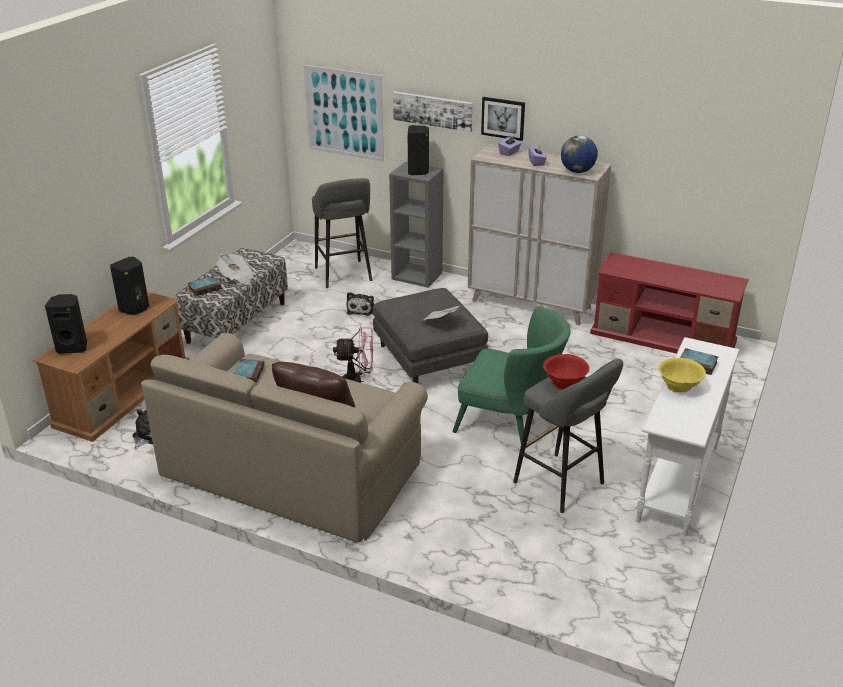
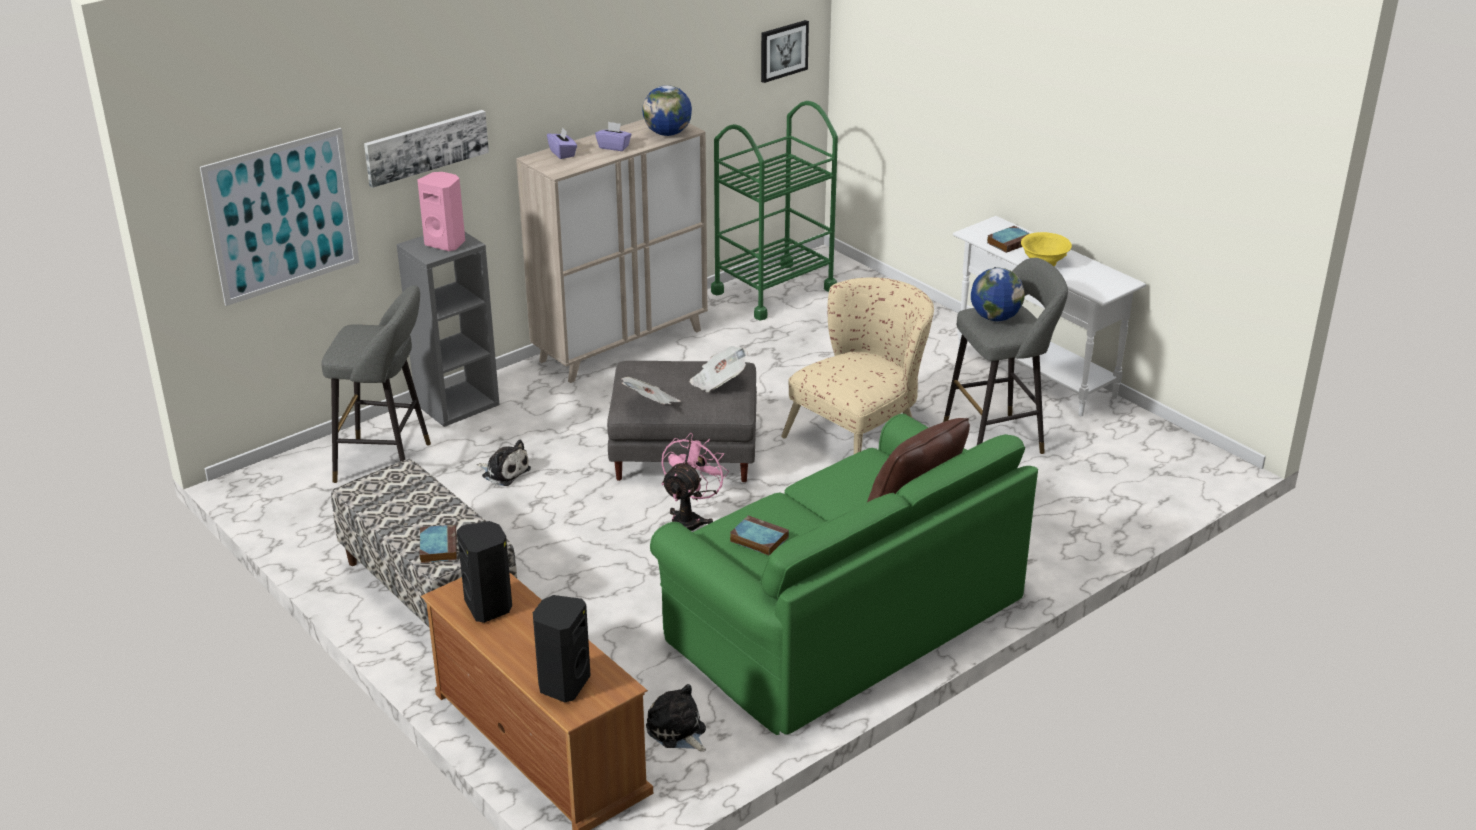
camera: 65 degrees left, 0 degrees up
beige sofa [141,333,428,542] -> green sofa [650,414,1038,735]
newspaper [216,253,255,285] -> newspaper moved to [622,377,680,404]
black speaker [407,125,429,175] -> pink speaker [417,172,465,251]
green armchair [453,307,571,443] -> beige armchair [781,277,934,454]
picture [481,97,525,141] -> picture moved to [761,20,809,83]
red bowl [543,354,590,389] -> globe [971,268,1025,321]
red tv stand [590,252,749,354] -> green cart [711,101,838,320]

